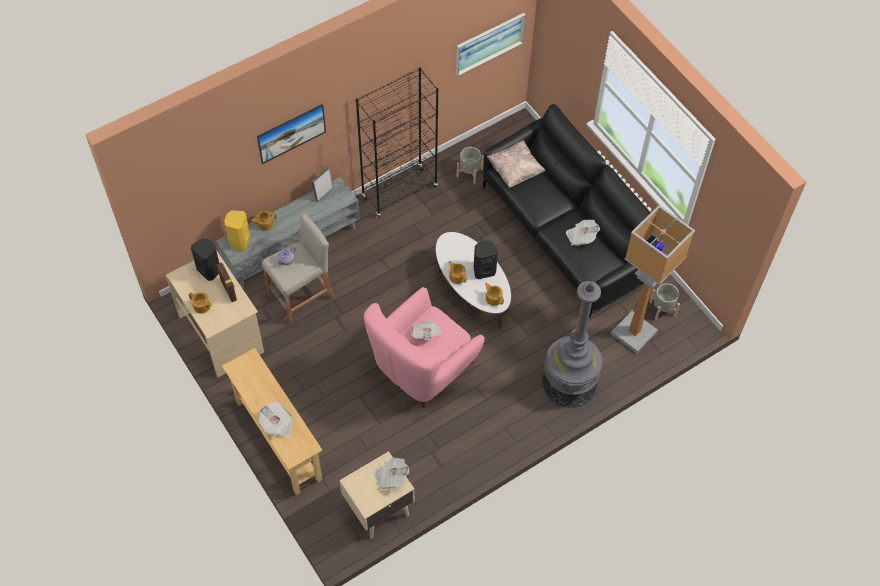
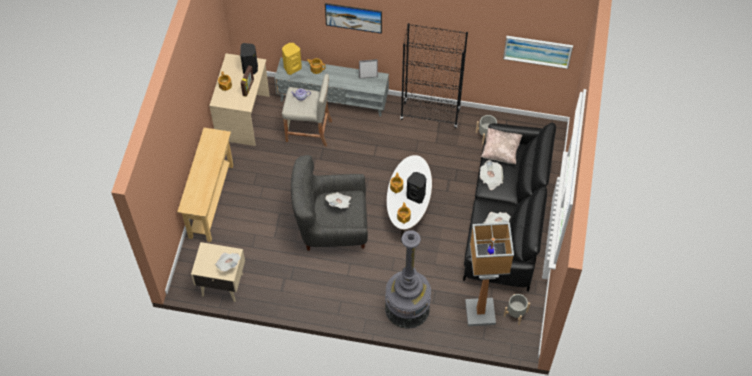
camera: 45 degrees right, 0 degrees up
newspaper [259,402,294,438] -> newspaper moved to [480,160,503,190]
pink armchair [364,287,485,408] -> grey armchair [291,155,368,251]

